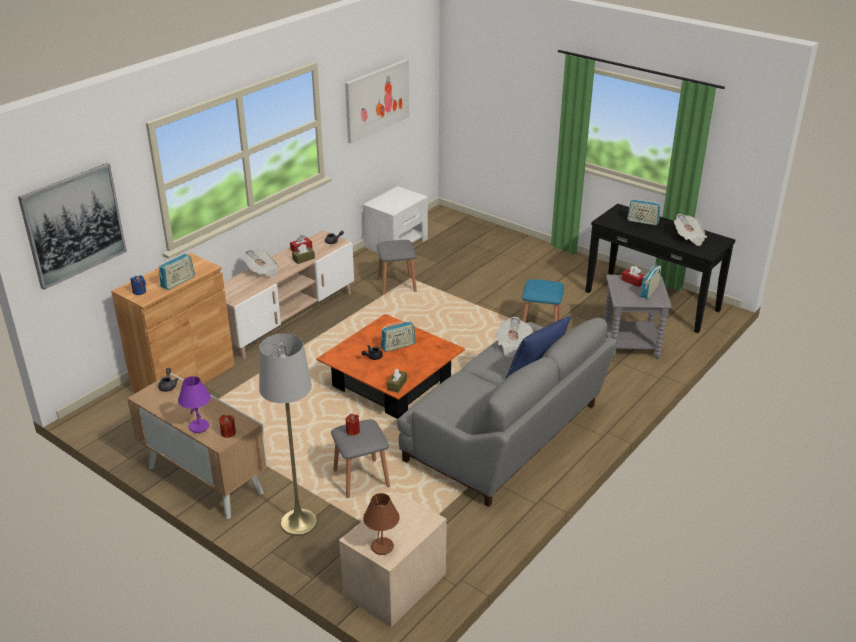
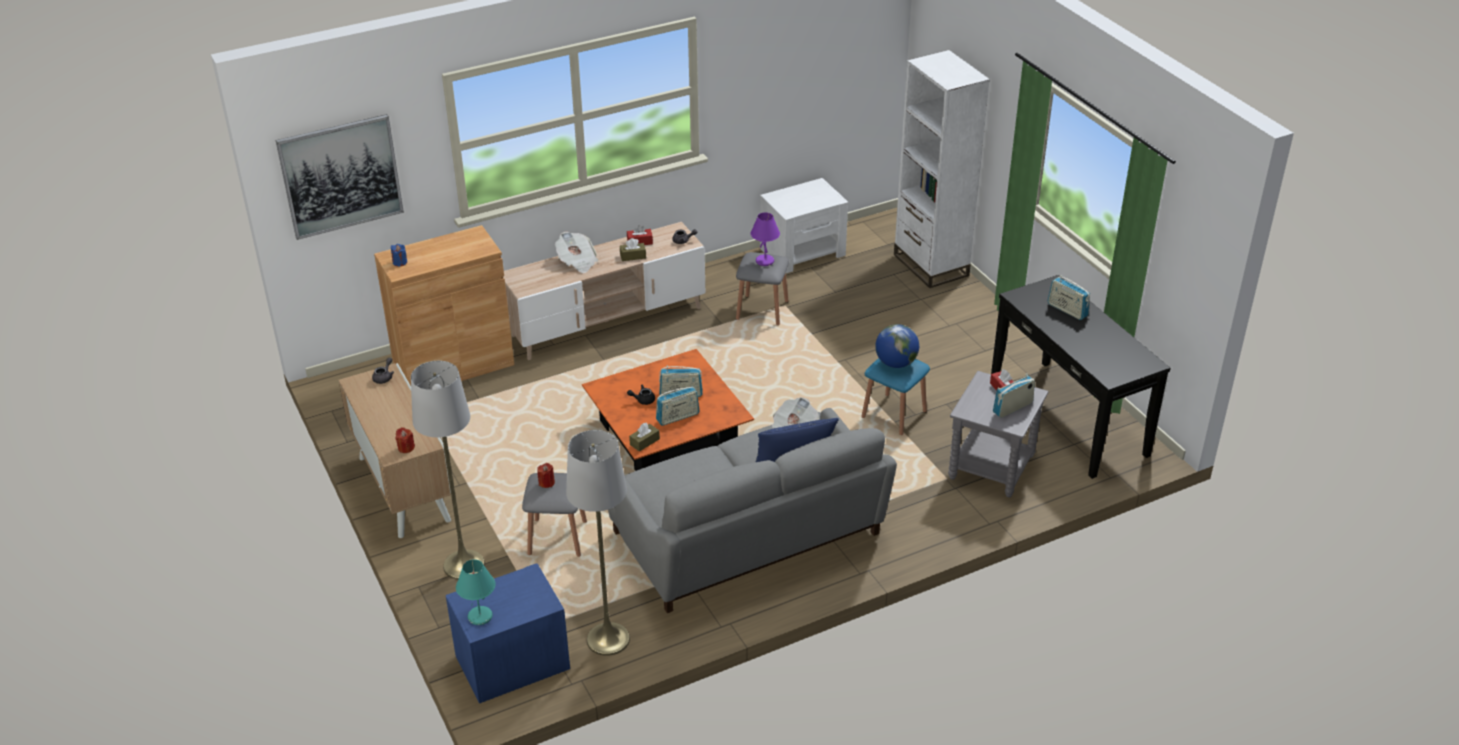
camera: 25 degrees right, 5 degrees up
radio [159,254,195,290] -> radio moved to [656,386,699,426]
purple table lamp [178,376,211,433] -> purple table lamp moved to [750,212,780,266]
beige nightstand [339,491,447,627] -> blue nightstand [446,563,570,703]
picture [345,59,409,144] -> none
brown table lamp [363,493,400,555] -> turquoise table lamp [456,559,496,625]
newspaper [674,214,707,246] -> none
none -> grey floor lamp [566,430,630,656]
none -> globe [875,324,919,368]
none -> white bookcase [894,50,990,288]

